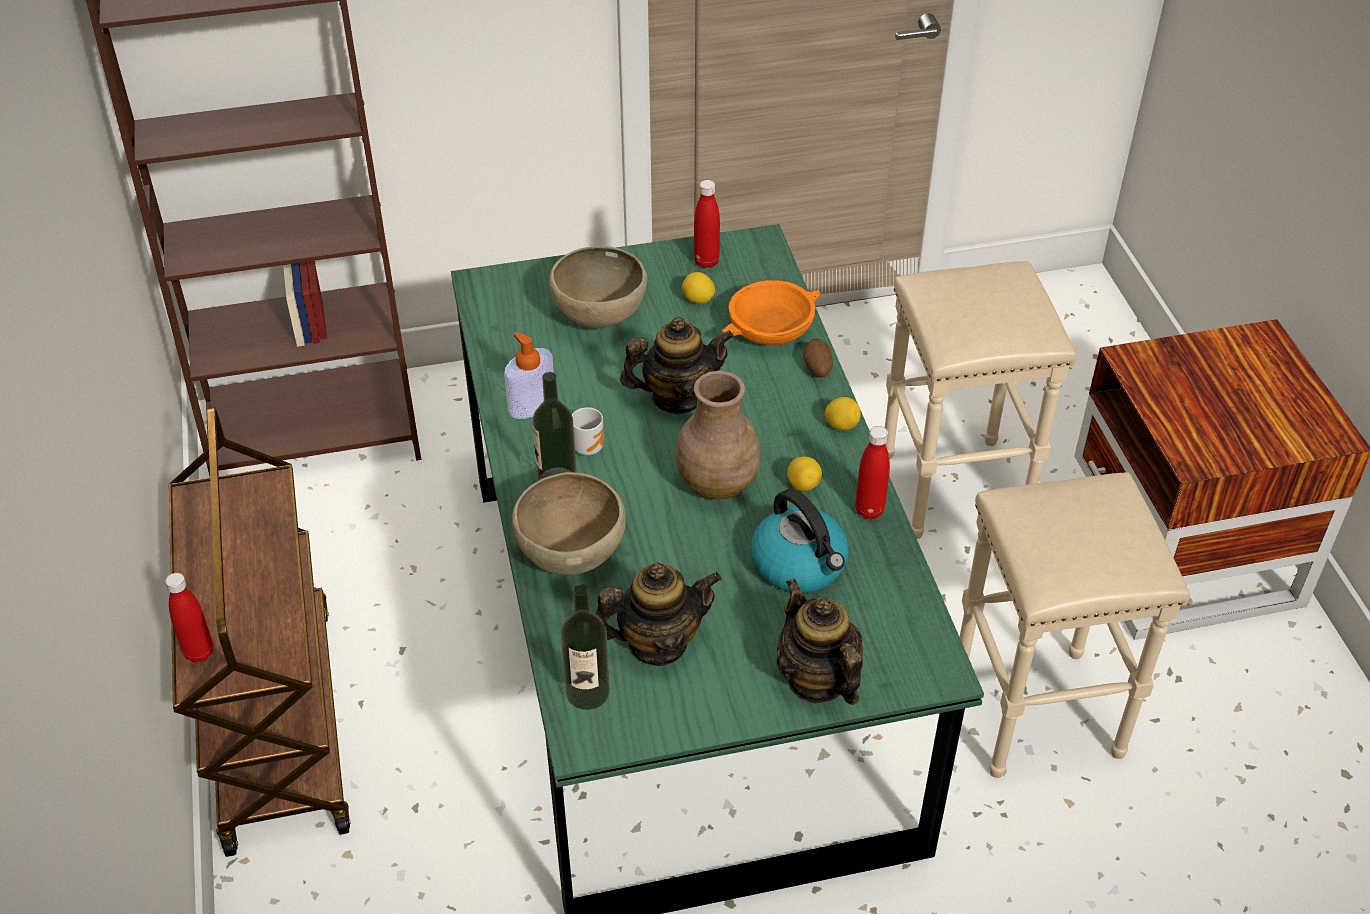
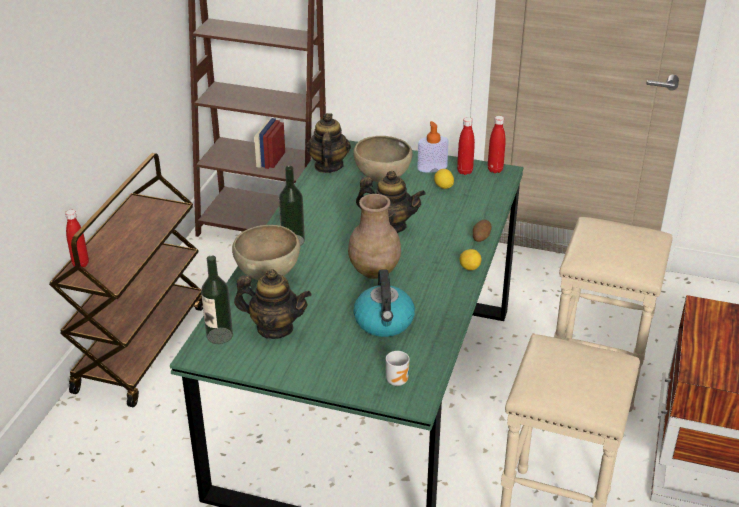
camera: 30 degrees right, 10 degrees down
soap dispenser [504,332,554,419] -> soap dispenser moved to [417,121,449,173]
mug [572,407,604,456] -> mug moved to [386,351,409,386]
orange bowl [721,280,821,345] -> none
teapot [777,579,863,705] -> teapot moved to [306,113,351,173]
lemon [787,457,822,491] -> none
red bottle [855,426,890,519] -> red bottle moved to [488,116,506,173]

